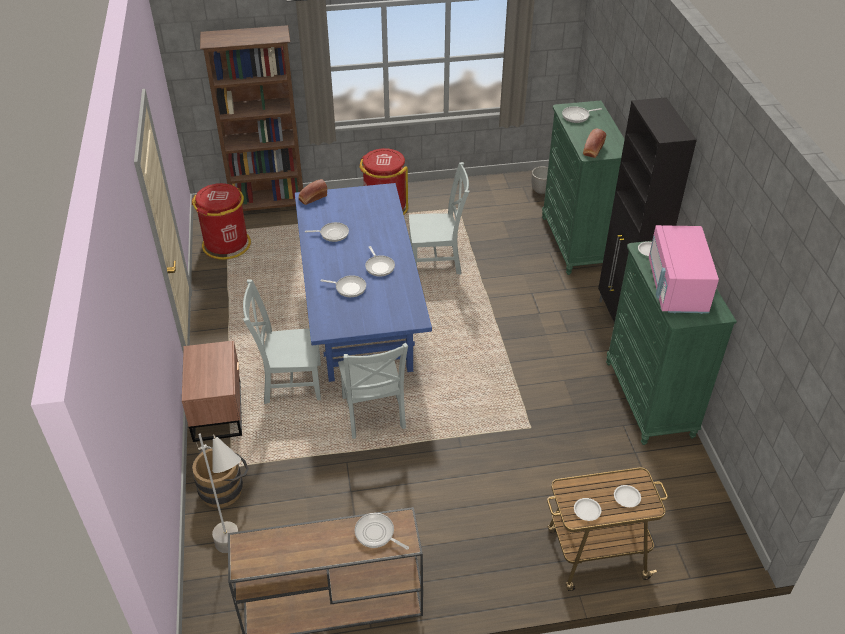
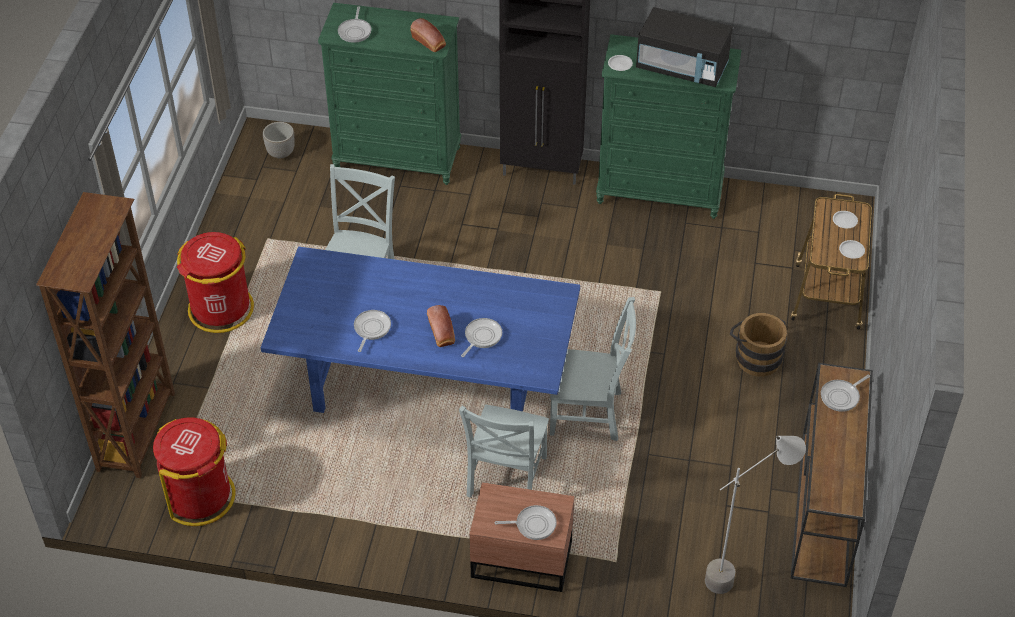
camera: 70 degrees left, 5 degrees up
brown bucket [192,448,249,508] -> brown bucket moved to [730,313,787,377]
bread [299,179,327,205] -> bread moved to [427,305,455,347]
frying pan [365,246,395,276] -> frying pan moved to [495,505,557,540]
pink microwave [649,225,719,314] -> black microwave [636,7,733,87]

